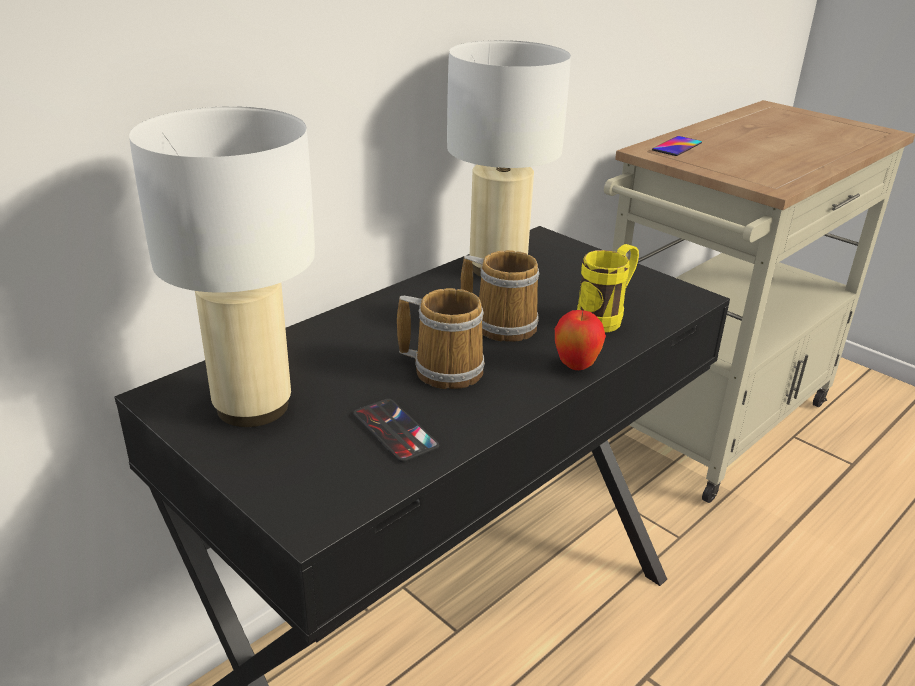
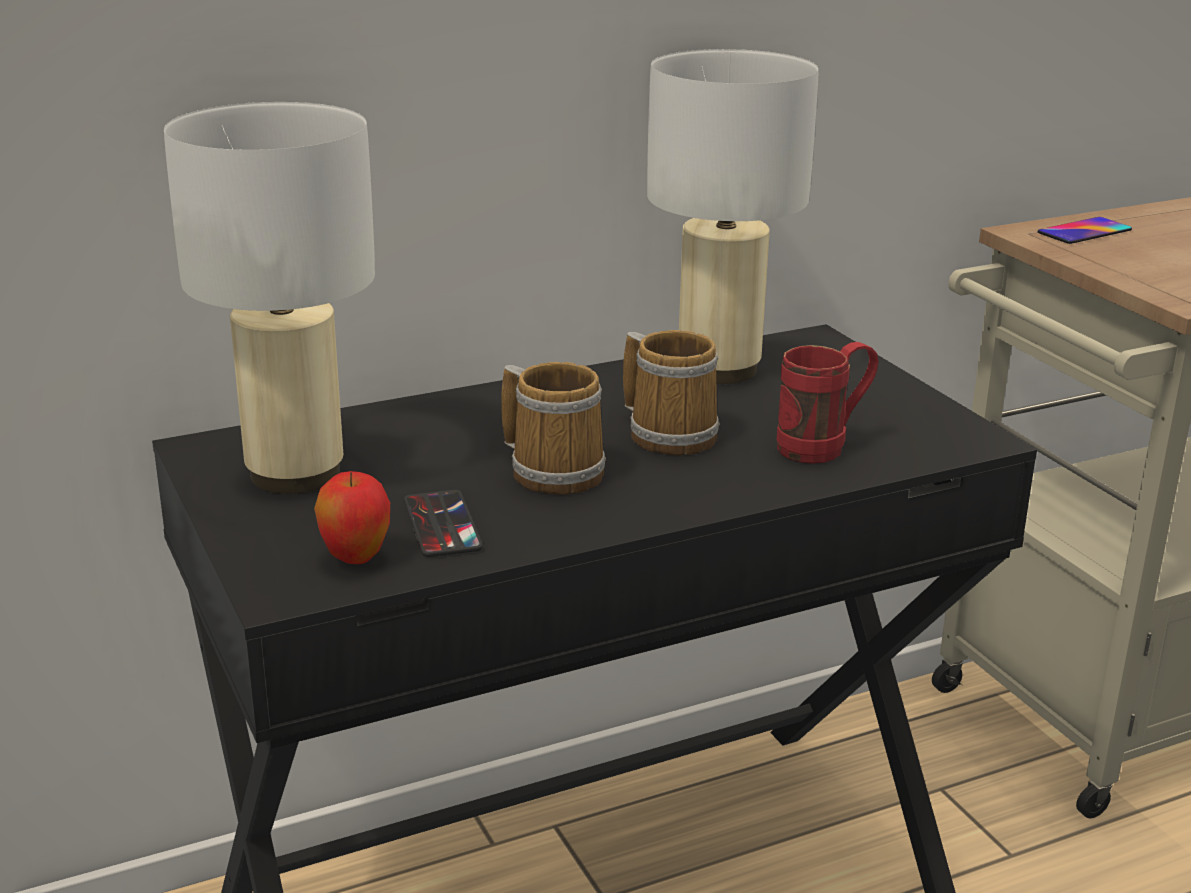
camera: 20 degrees right, 5 degrees down
apple [555,310,606,370] -> apple moved to [314,471,390,564]
yellow mug [577,244,639,333] -> red mug [777,342,879,464]

